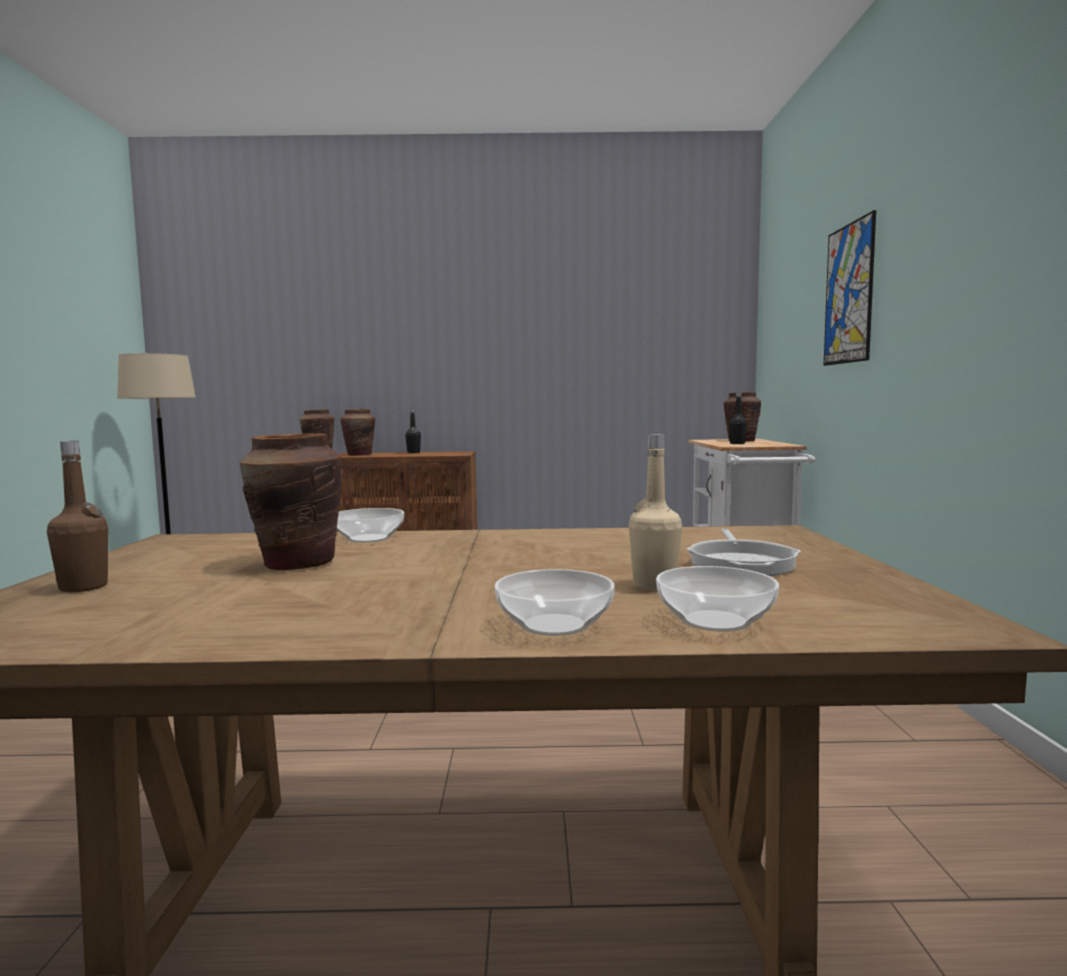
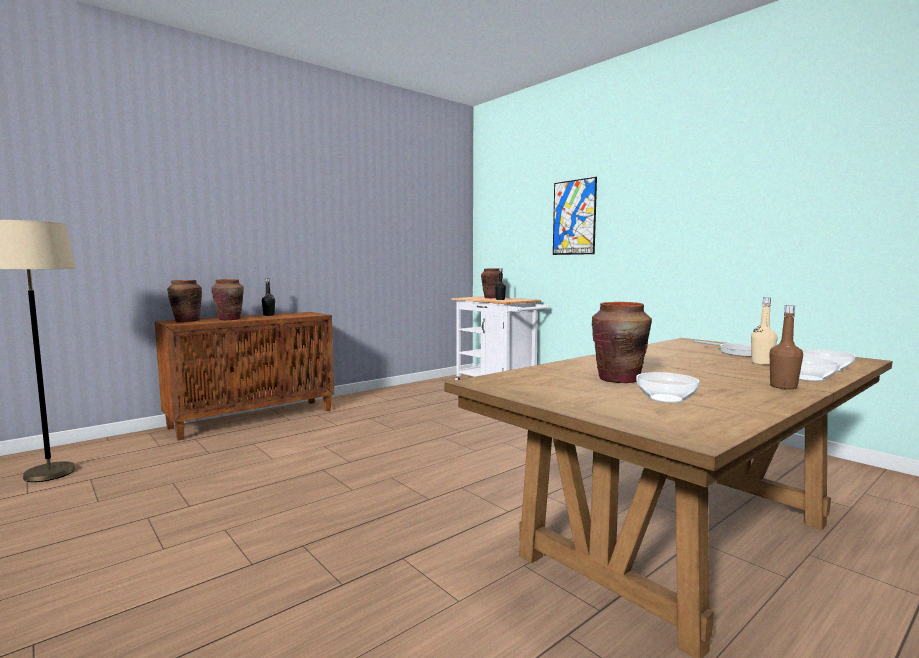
camera: 40 degrees left, 0 degrees up
brown bottle [47,441,108,592] -> brown bottle moved to [770,305,803,389]
bowl [337,508,404,543] -> bowl moved to [636,372,700,403]

